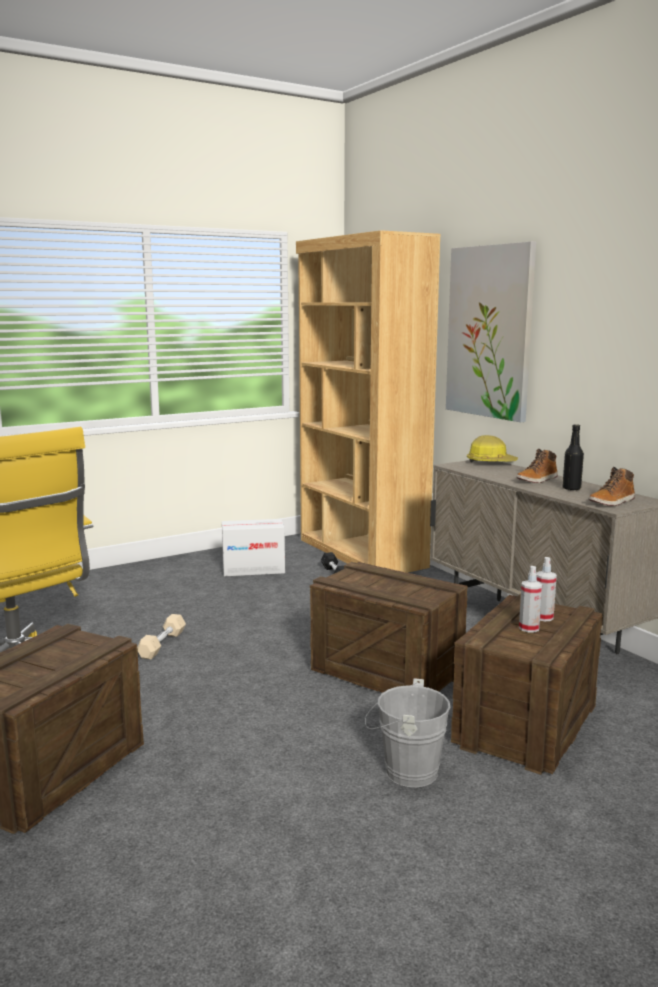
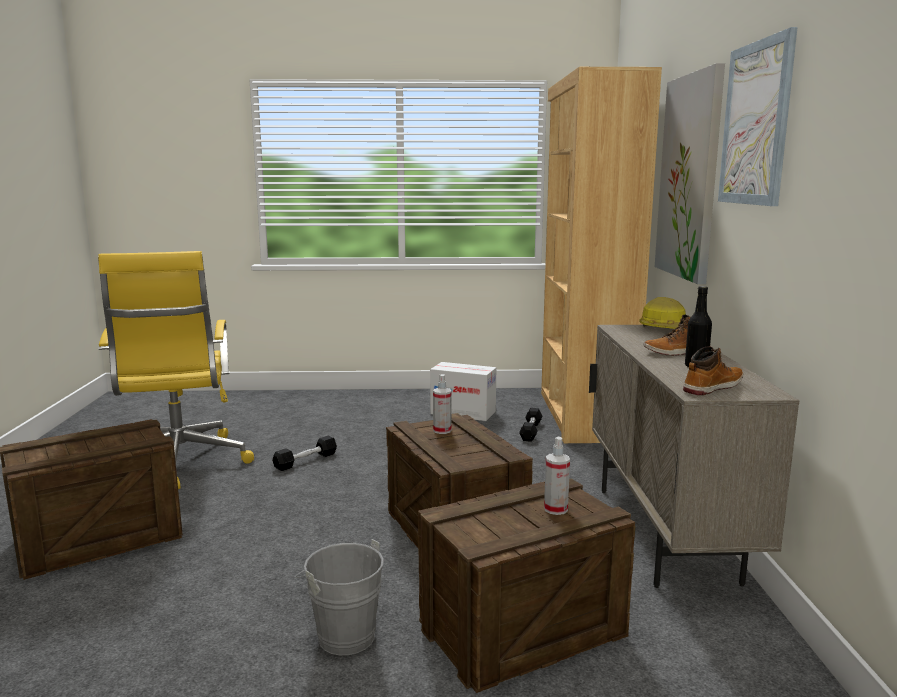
camera: 30 degrees right, 0 degrees up
beige dumbbell [137,614,186,659] -> black dumbbell [272,436,337,471]
spray bottle [519,566,542,632] -> spray bottle moved to [433,374,451,434]
boot [589,467,635,506] -> boot turned 150 degrees clockwise [683,346,743,395]
none -> picture [718,27,797,206]

